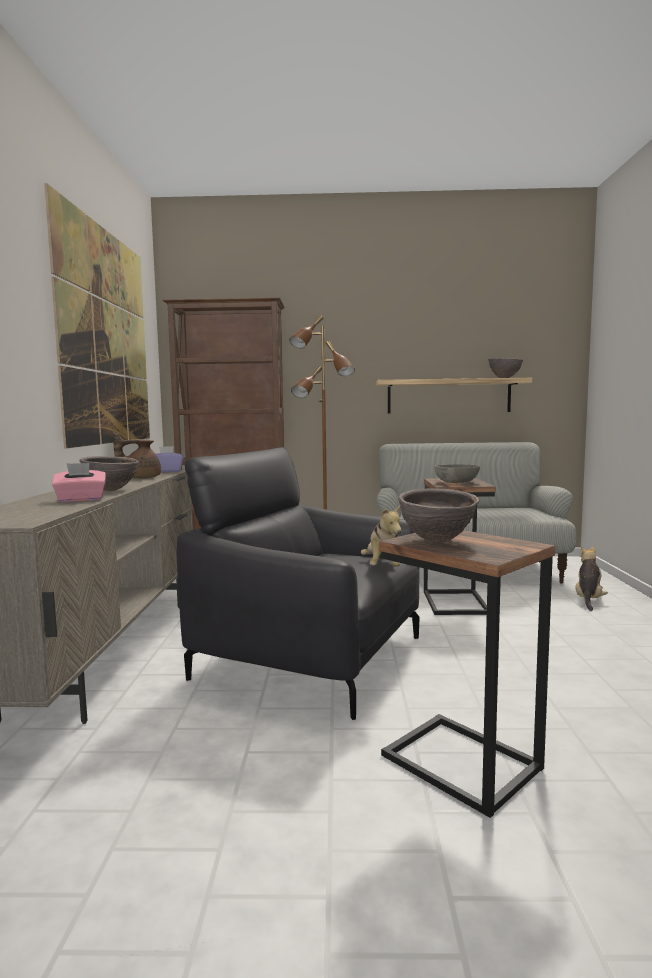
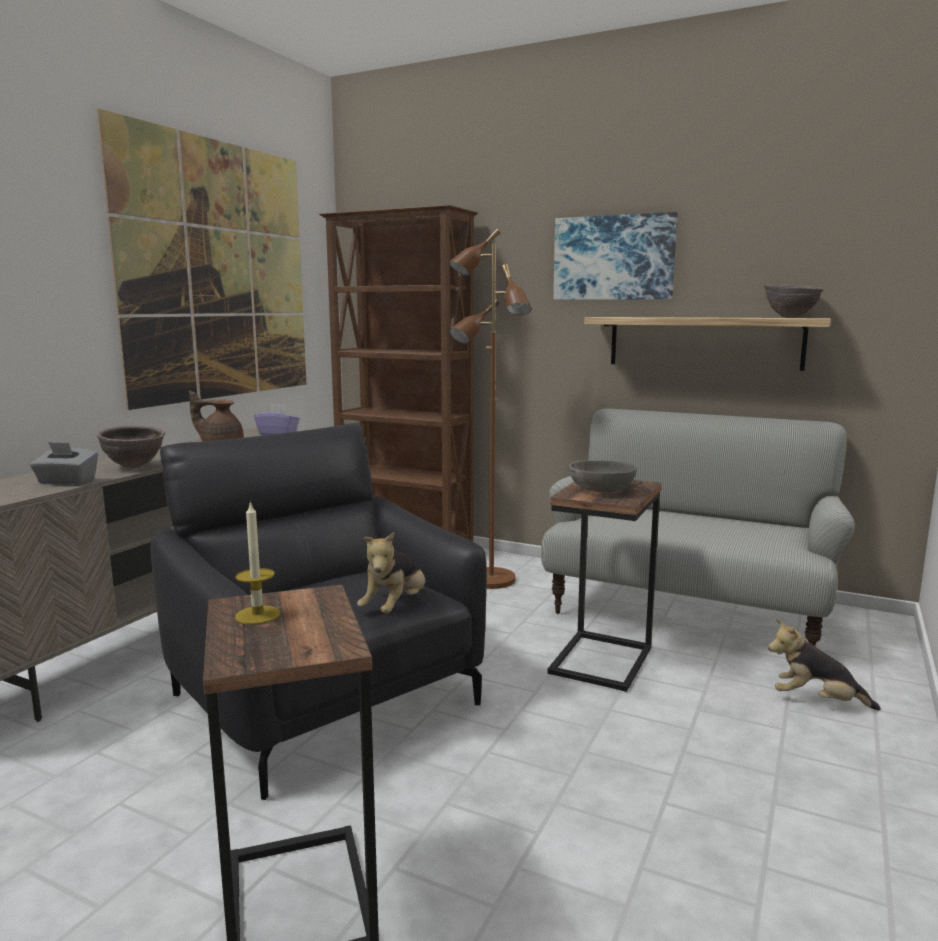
camera: 25 degrees right, 5 degrees up
pink tissue box [52,463,106,502] -> grey tissue box [30,442,98,485]
brown bowl [398,488,479,543] -> candle [235,501,280,625]
plush toy [575,546,608,611] -> plush toy turned 120 degrees counterclockwise [768,620,881,710]
none -> picture [553,212,677,300]

